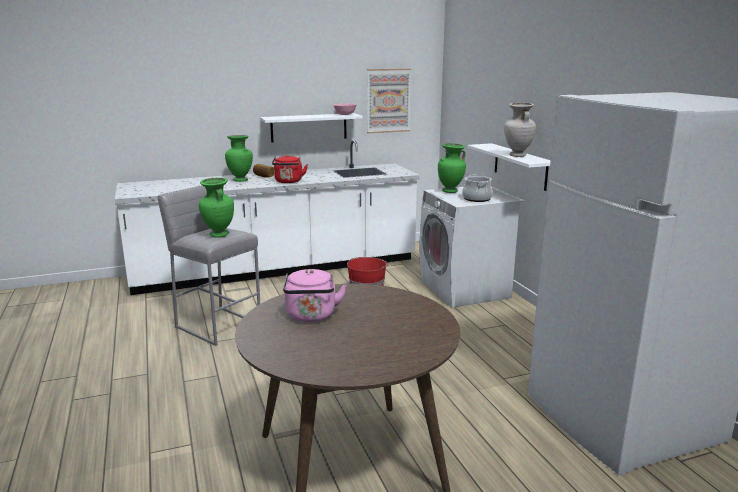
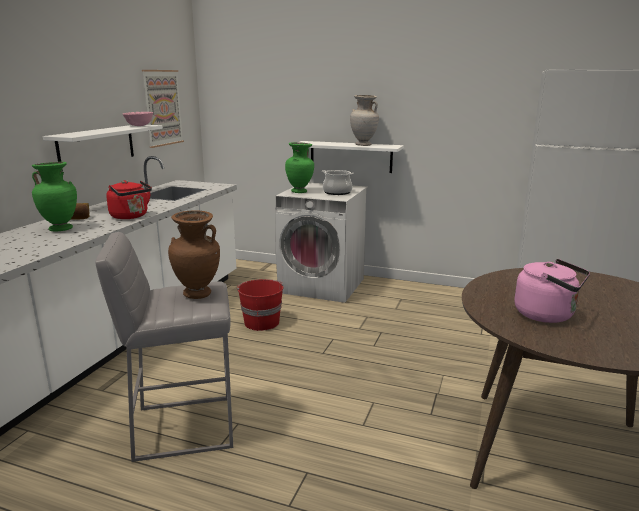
camera: 50 degrees left, 0 degrees up
green vase [199,178,234,238] -> brown vase [168,210,220,299]

